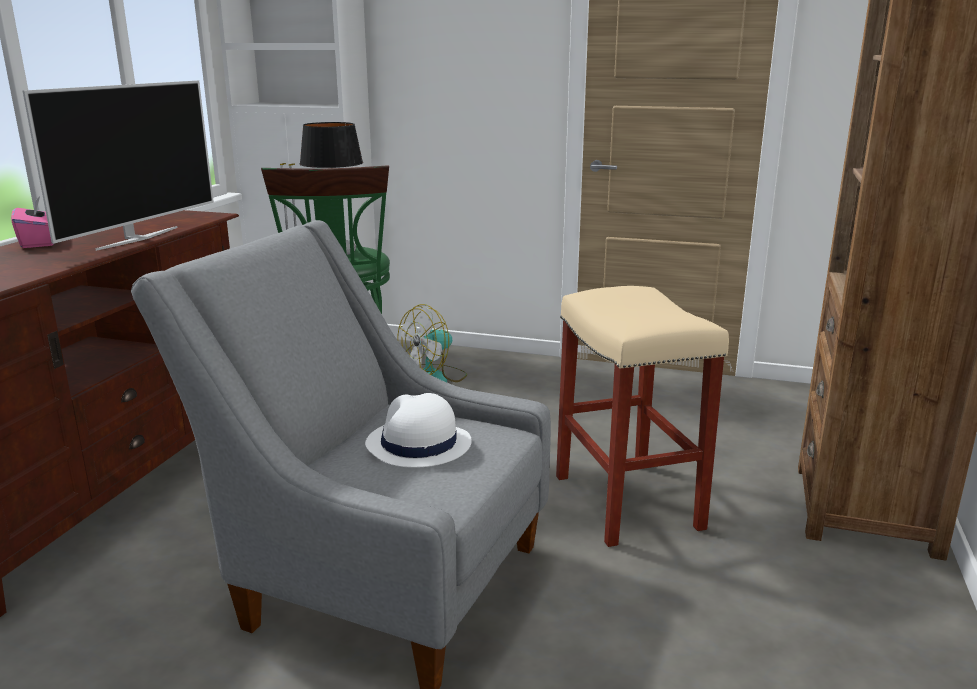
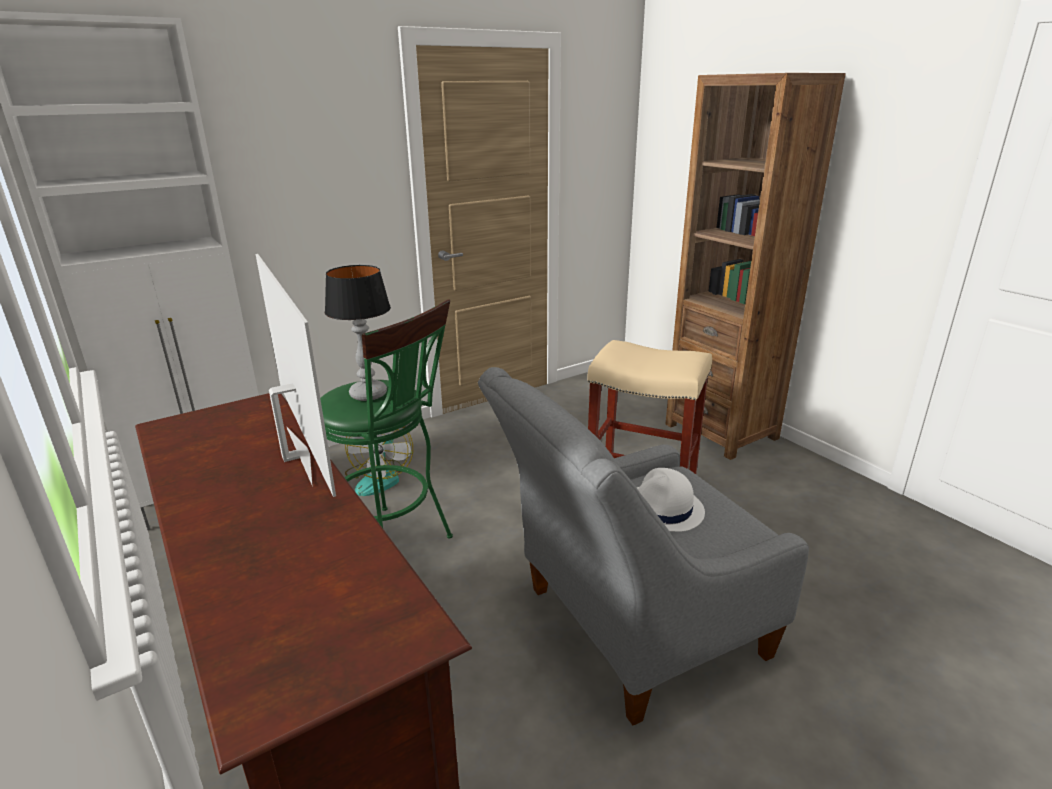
camera: 50 degrees left, 5 degrees up
pink tissue box [11,196,53,248] -> none

